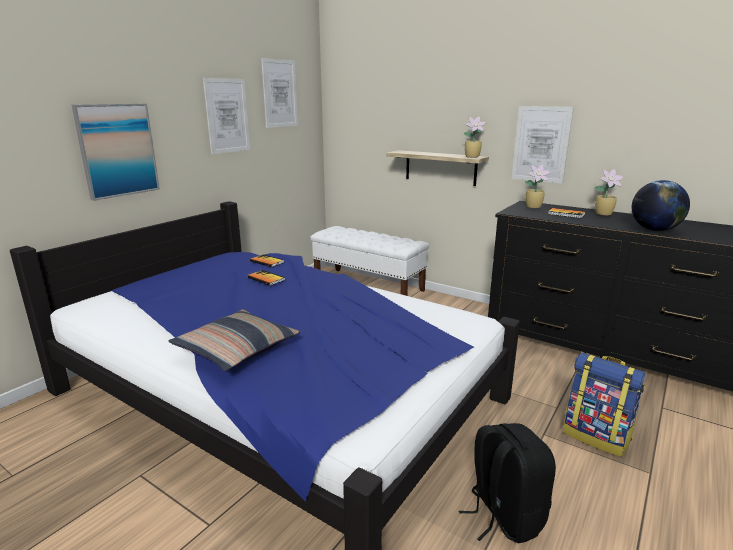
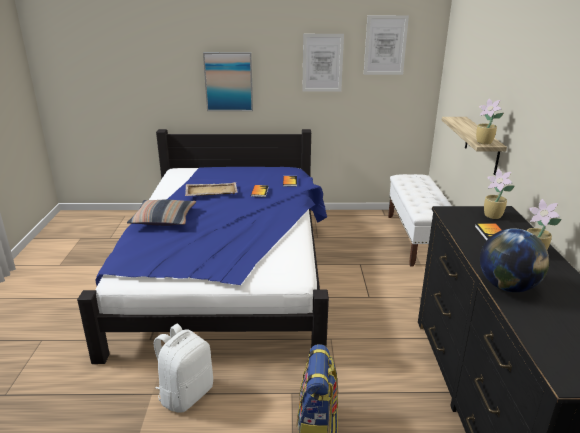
camera: 55 degrees right, 5 degrees up
black backpack [459,423,556,543] -> white backpack [154,324,213,413]
picture [512,106,574,184] -> none
none -> beige tray [185,182,238,196]

